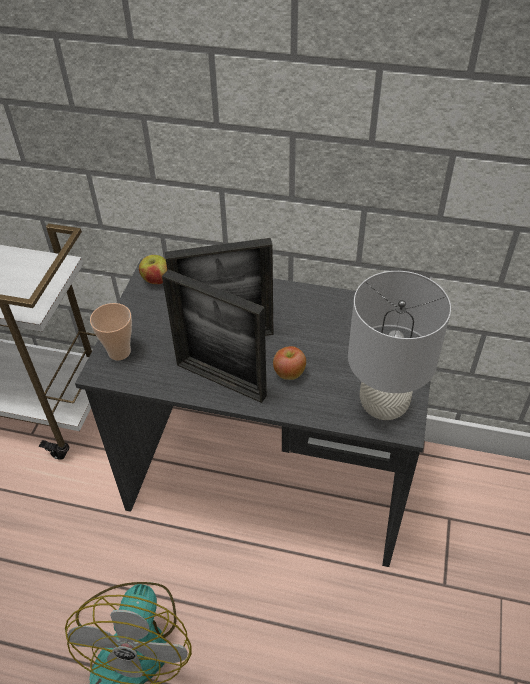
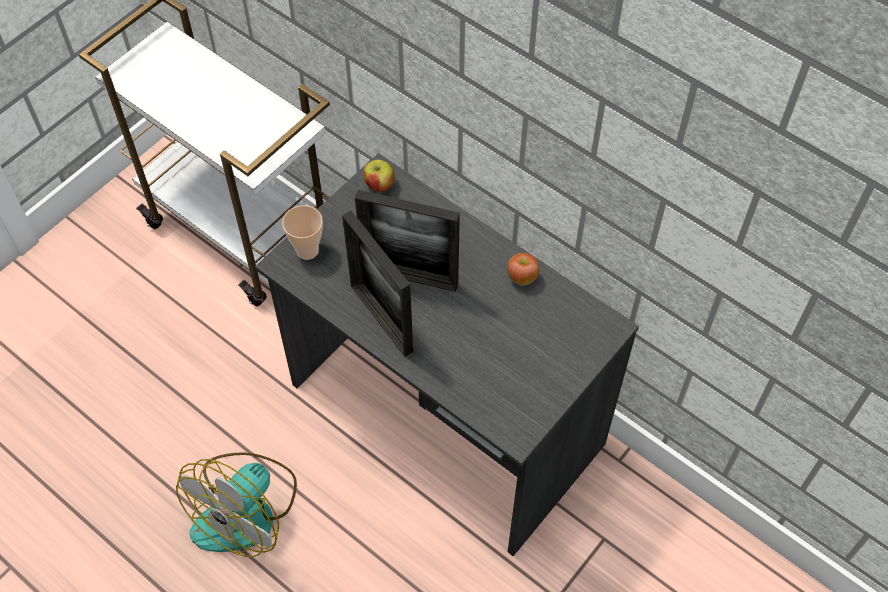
camera: 25 degrees right, 10 degrees up
apple [273,346,306,380] -> apple moved to [507,253,539,286]
grey table lamp [348,271,451,420] -> none

